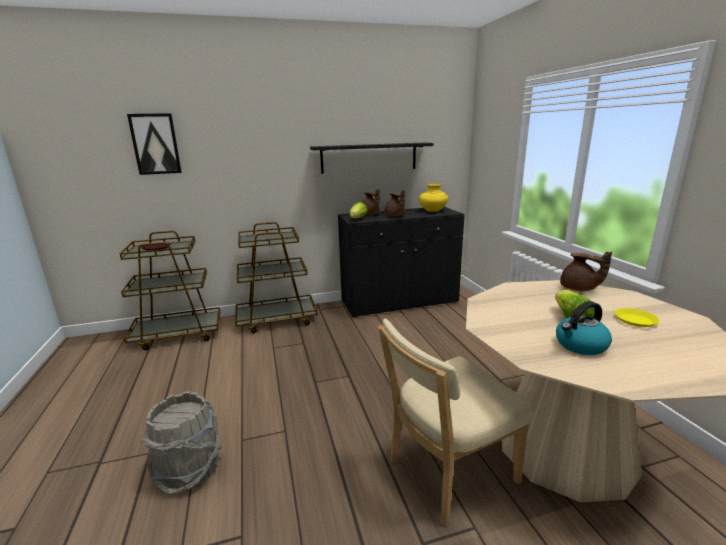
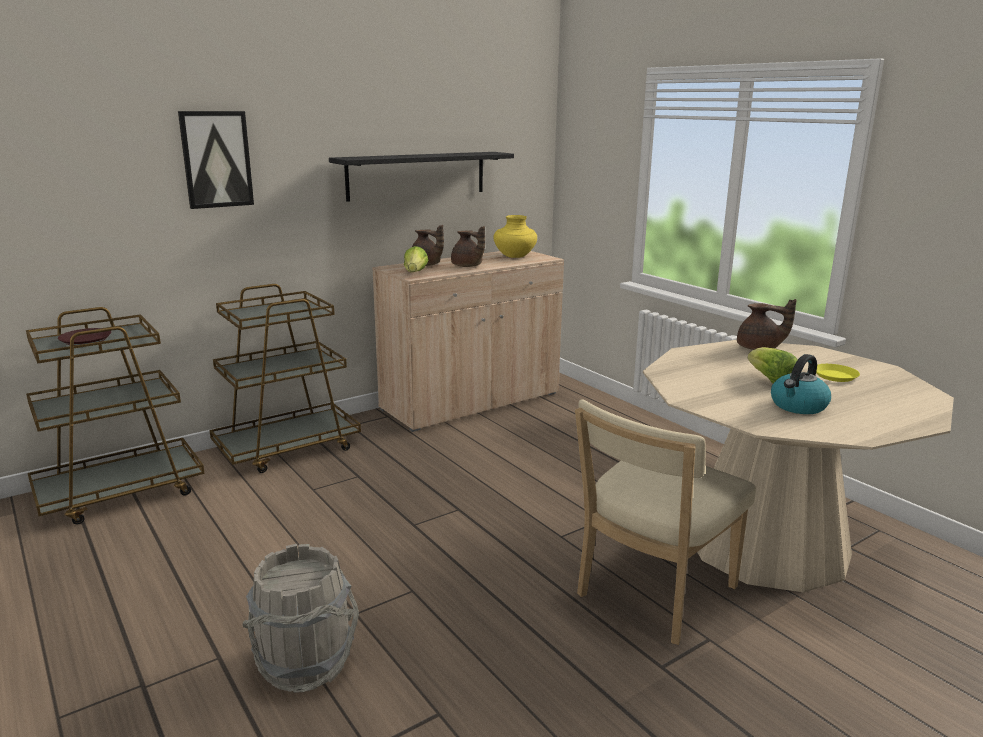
camera: 20 degrees left, 0 degrees up
picture [127,113,182,175] -> picture moved to [178,111,254,209]
black cabinet [338,207,465,318] -> beige cabinet [372,251,564,432]

